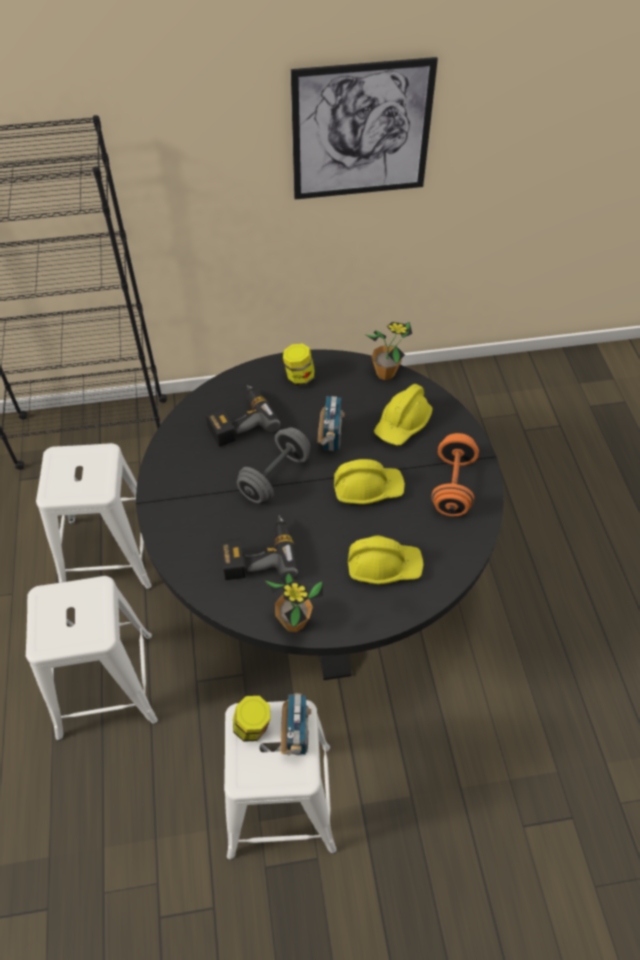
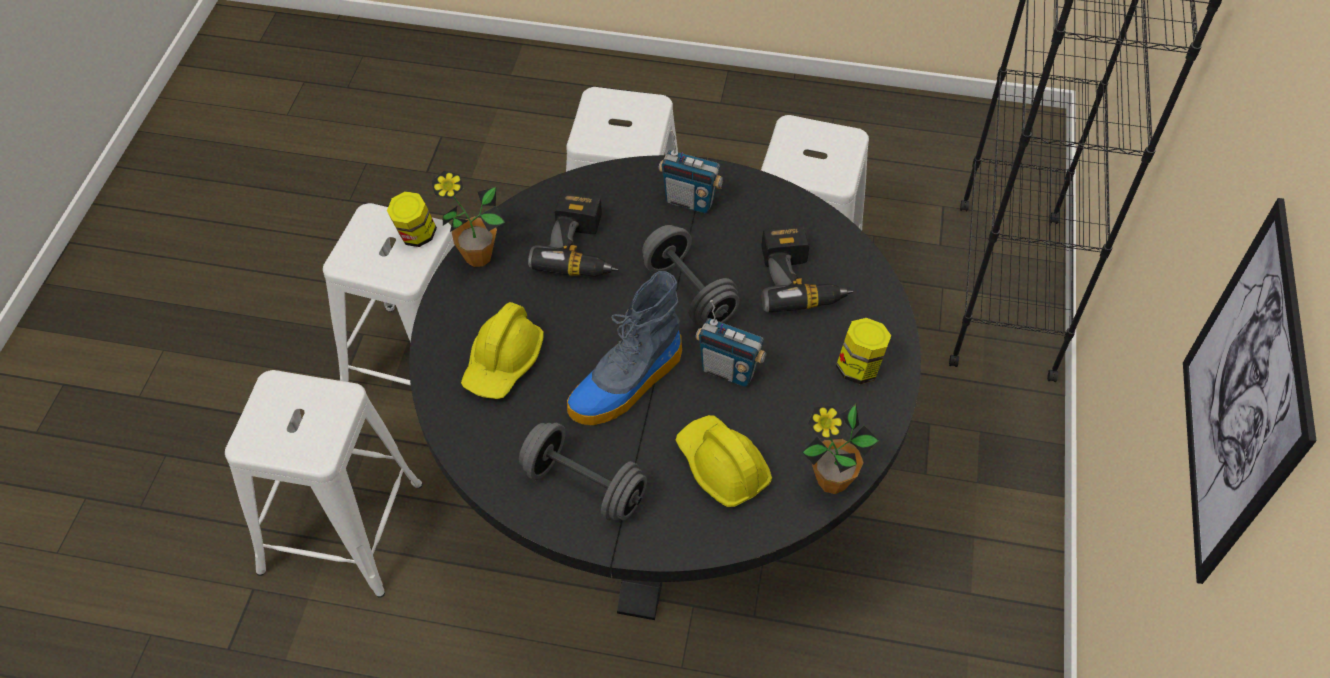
camera: 110 degrees right, 0 degrees up
radio [281,693,311,755] -> radio moved to [658,130,723,213]
yellow hard hat [334,459,405,505] -> boot [567,271,682,425]
orange dumbbell [432,433,479,516] -> grey dumbbell [519,423,647,520]
none -> white stool [225,370,423,598]

